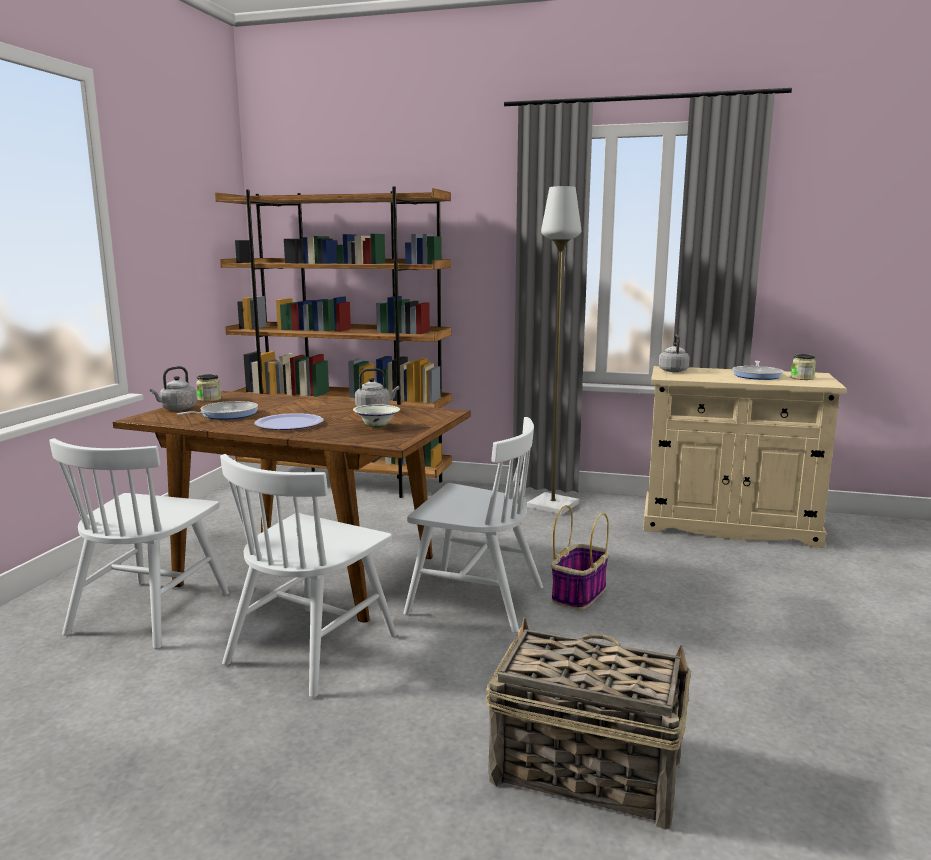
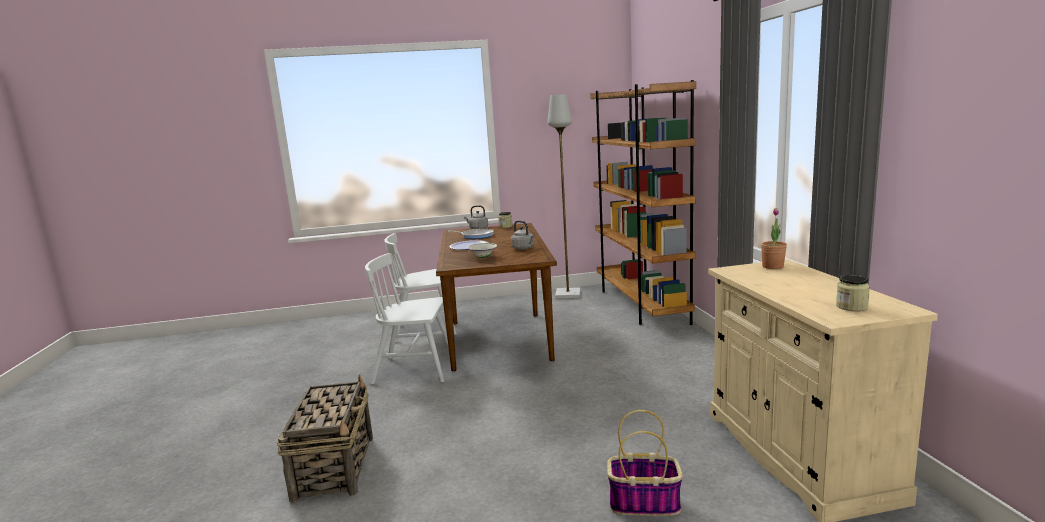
camera: 65 degrees right, 0 degrees up
white chair [404,417,543,633] -> none
grey floor lamp [527,186,581,515] -> grey floor lamp moved to [547,94,581,299]
basket [551,505,609,610] -> basket moved to [607,410,683,516]
grey kettle [659,334,690,372] -> potted plant [761,208,787,269]
frying pan [732,361,783,380] -> none

